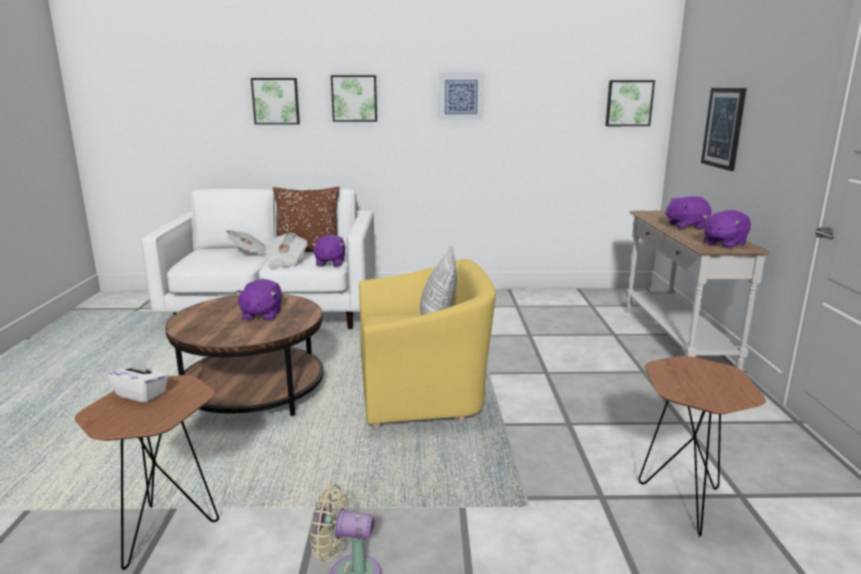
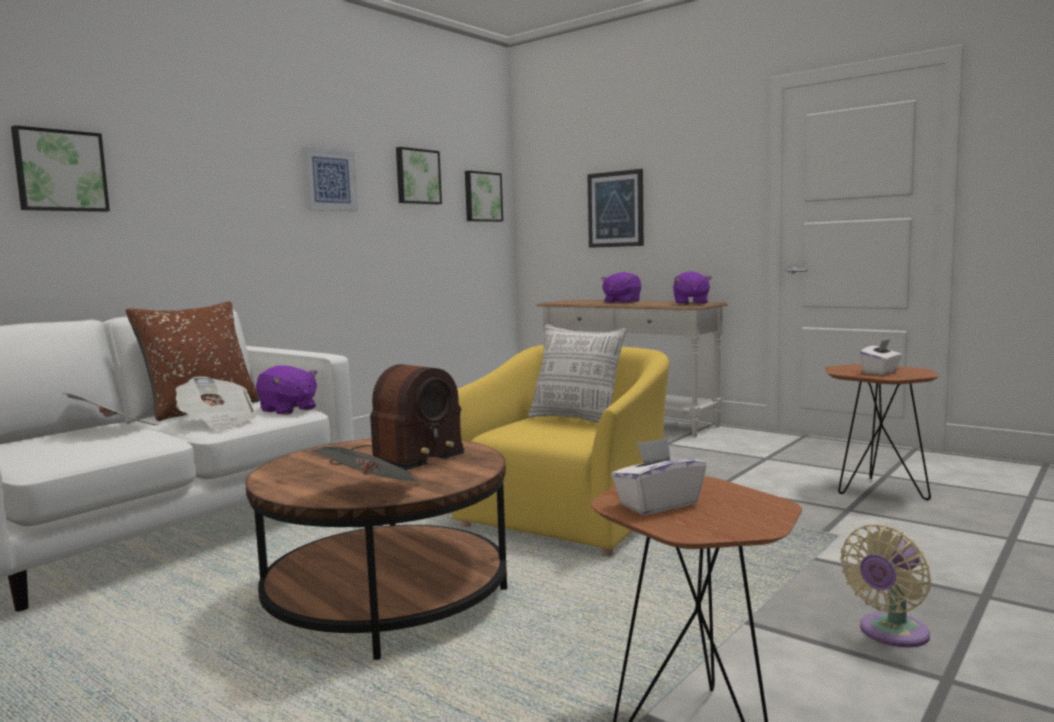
camera: 50 degrees left, 10 degrees down
purple plush toy [235,279,282,321] -> radio [330,364,465,470]
picture [331,75,377,122] -> picture moved to [396,147,442,204]
none -> newspaper [311,447,420,481]
none -> white tissue box [860,339,902,375]

